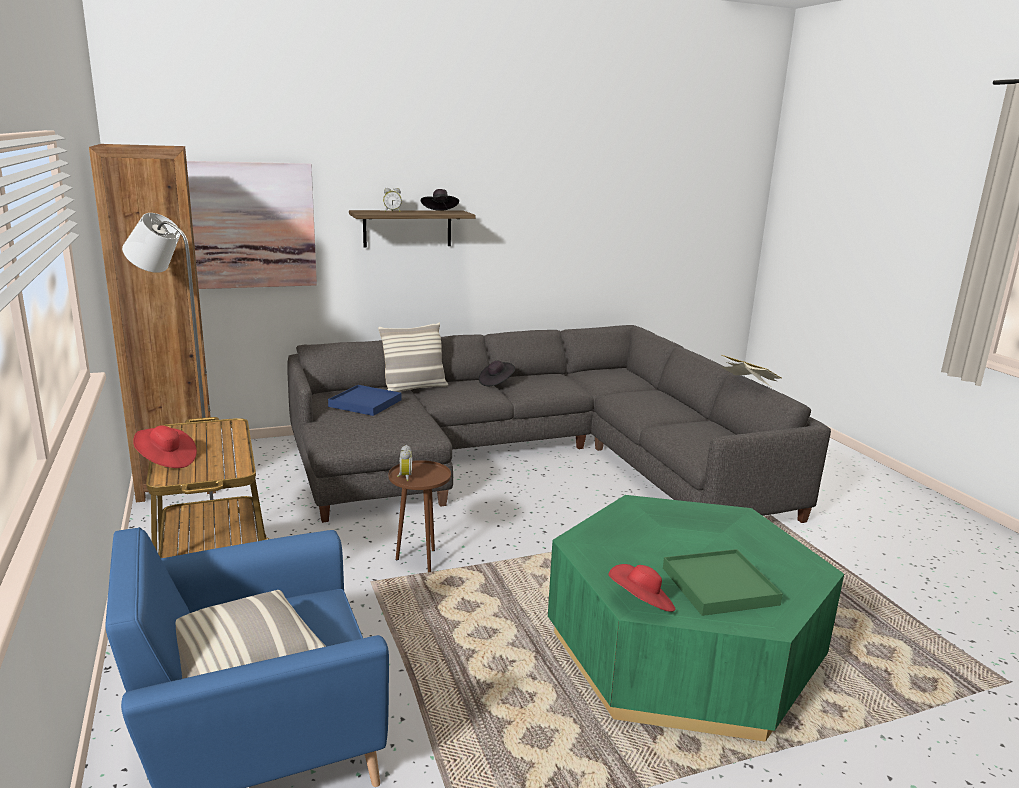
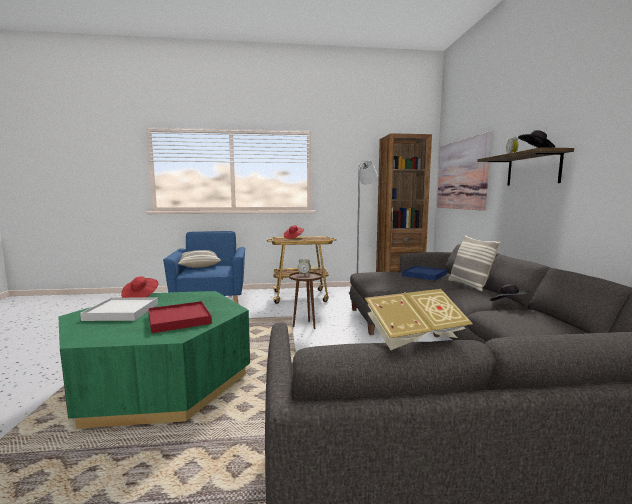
camera: 105 degrees right, 10 degrees down
green tray [663,549,783,616] -> white tray [80,298,158,321]
none -> red tray [148,301,212,333]

